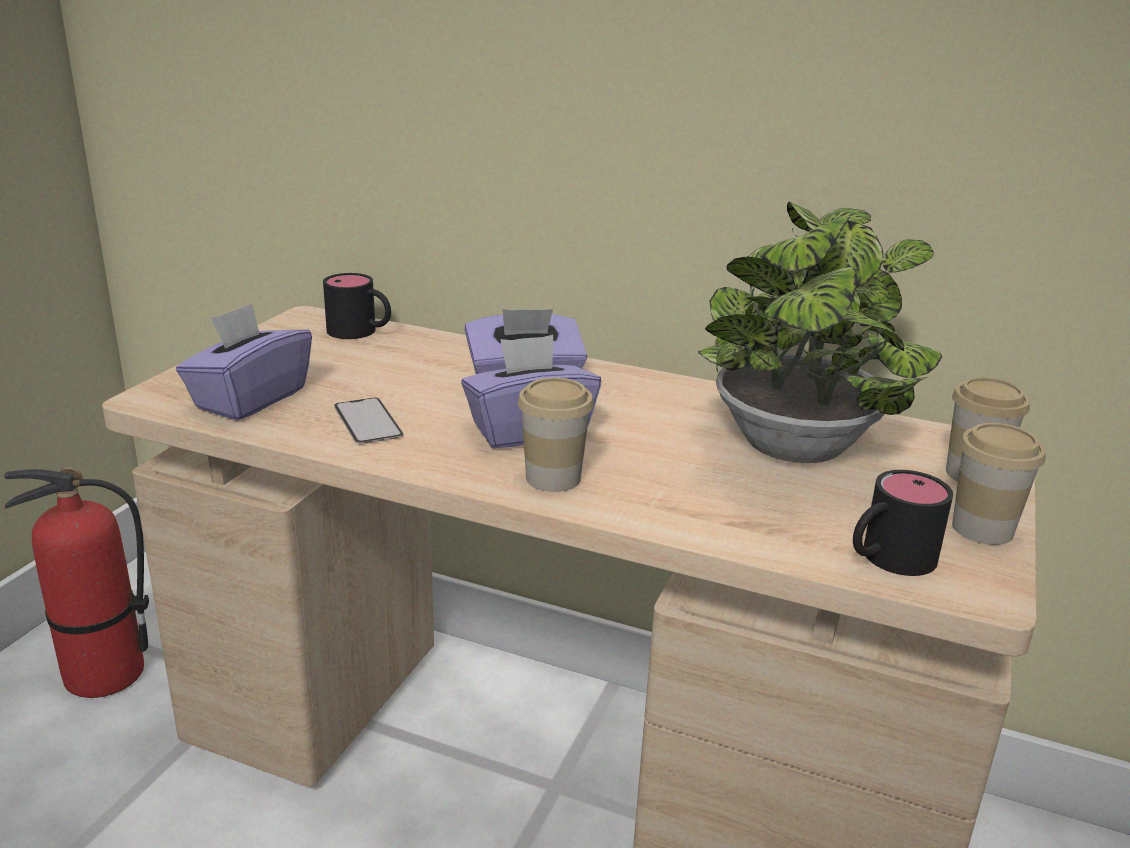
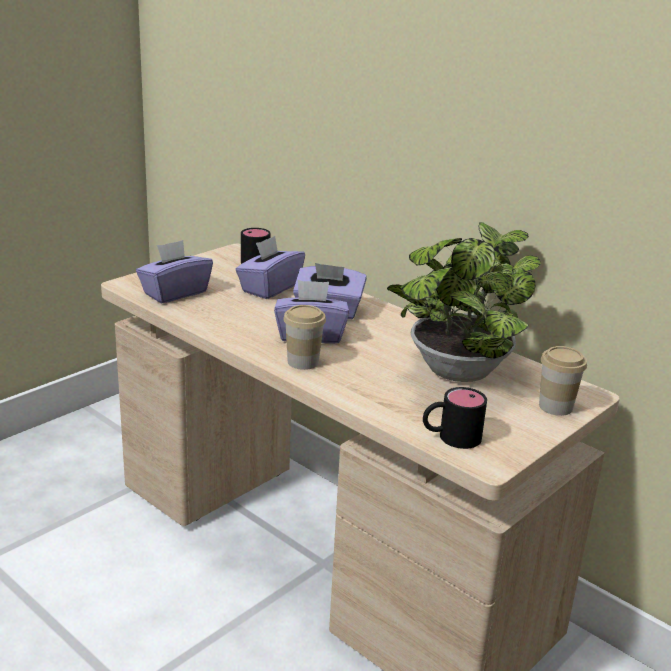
camera: 20 degrees right, 0 degrees up
fire extinguisher [4,467,149,698] -> none
phone [334,398,403,444] -> none
cup [952,423,1046,545] -> none
none -> purple tissue box [235,236,305,299]

